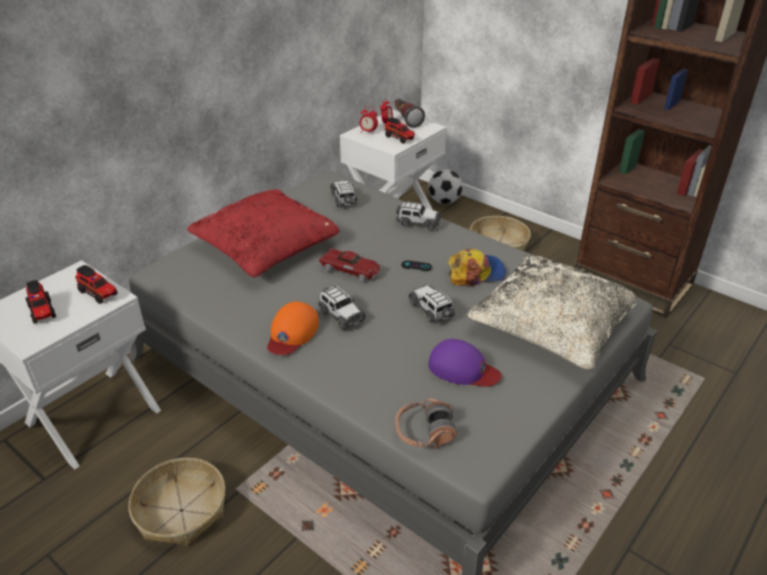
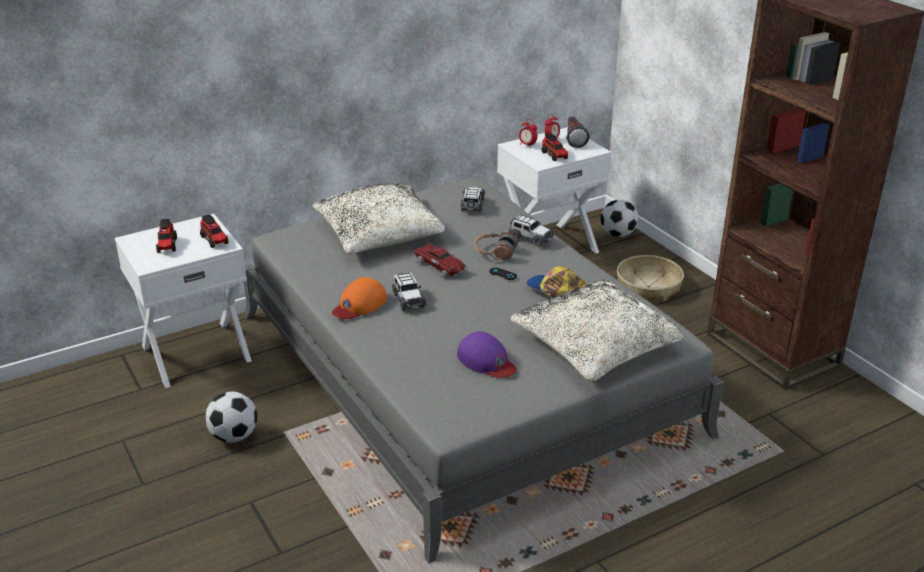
camera: 20 degrees right, 5 degrees down
basket [129,458,226,546] -> football [205,392,257,443]
red pillow [187,189,340,277] -> beige pillow [313,183,446,254]
headphones [395,399,457,449] -> headphones moved to [474,231,518,260]
toy car [408,284,455,323] -> none
cap [448,248,506,286] -> cap turned 150 degrees counterclockwise [526,266,587,297]

